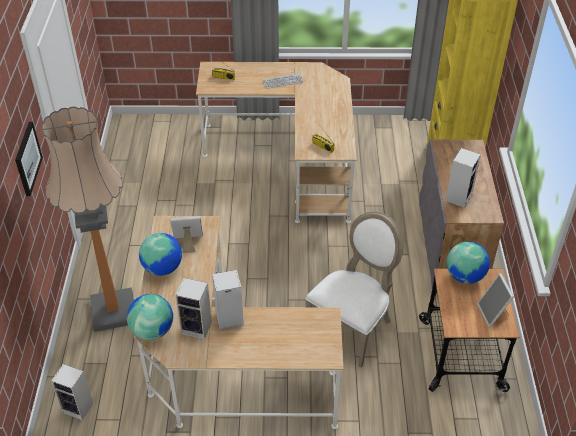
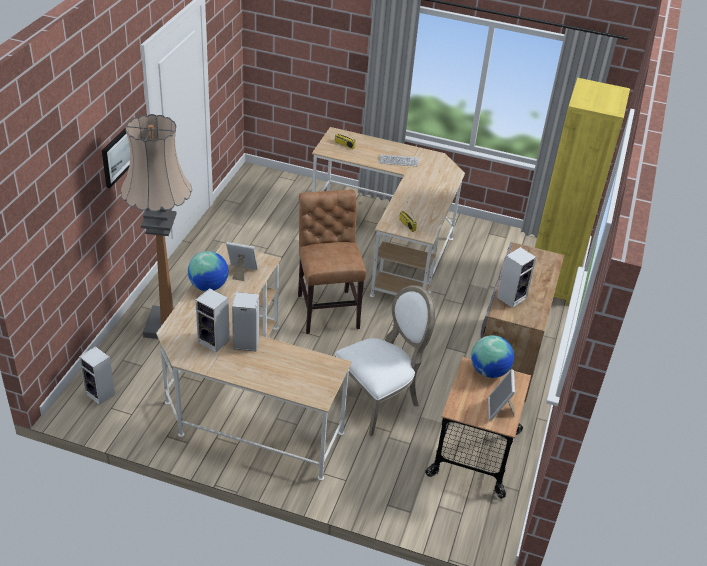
camera: 15 degrees right, 5 degrees down
globe [127,294,173,340] -> none
none -> brown chair [298,190,366,334]

